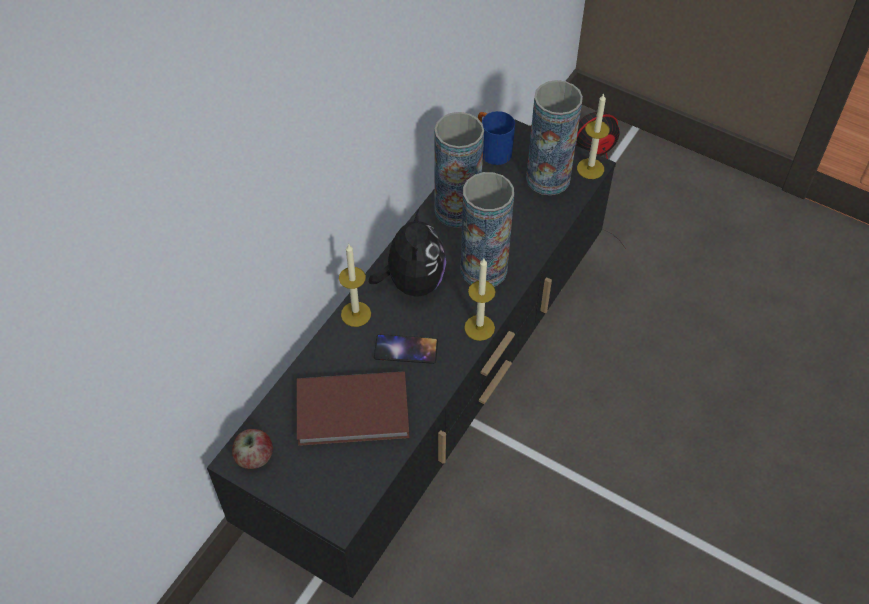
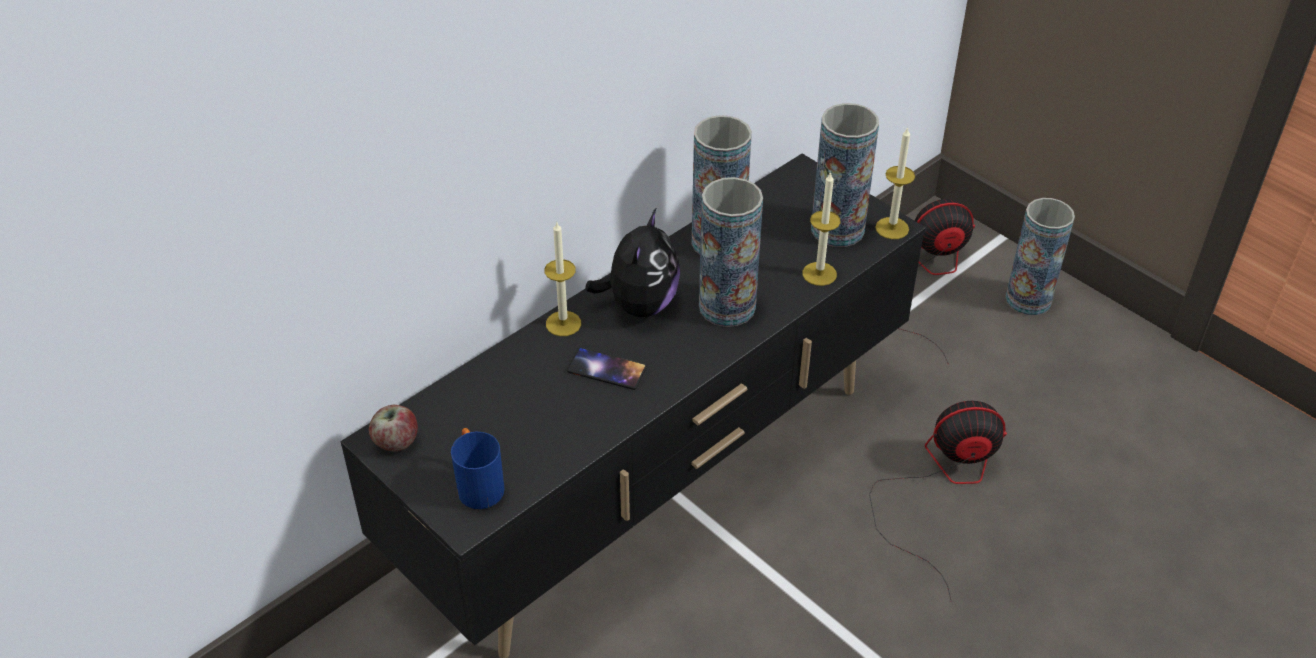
camera: 15 degrees right, 10 degrees down
brown book [297,371,409,446] -> none
candle [464,259,496,341] -> candle moved to [803,172,840,286]
blue mug [478,111,515,165] -> blue mug moved to [451,428,504,509]
none -> fan [869,401,1007,602]
none -> vase [1006,198,1075,316]

